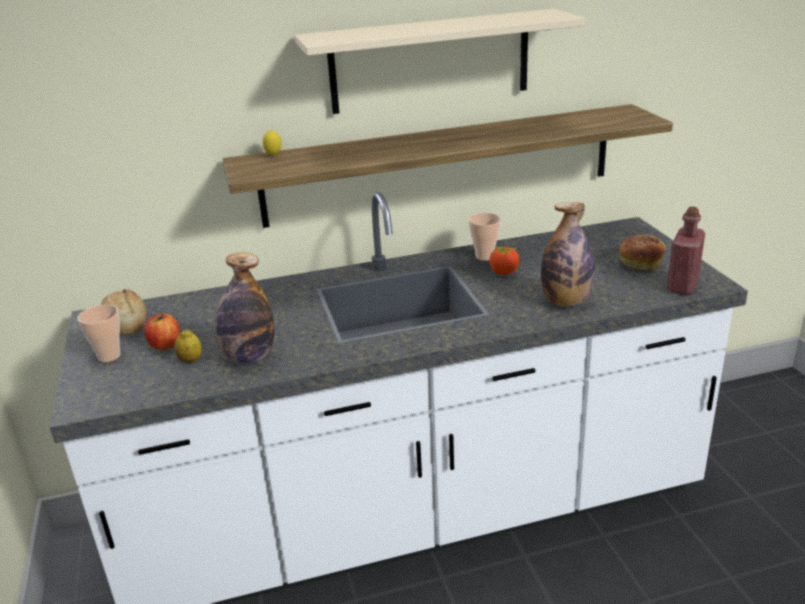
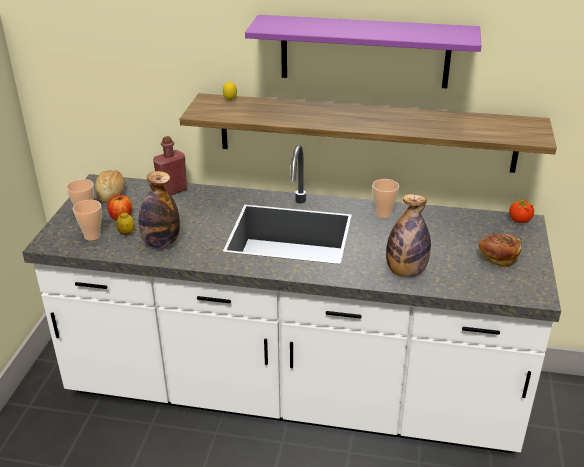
camera: 25 degrees right, 5 degrees up
beige shelf [294,9,585,114] -> purple shelf [245,15,481,88]
tomato [489,245,519,275] -> tomato moved to [509,197,536,223]
red bottle [667,206,705,295] -> red bottle moved to [153,136,187,195]
none -> cup [73,200,102,241]

